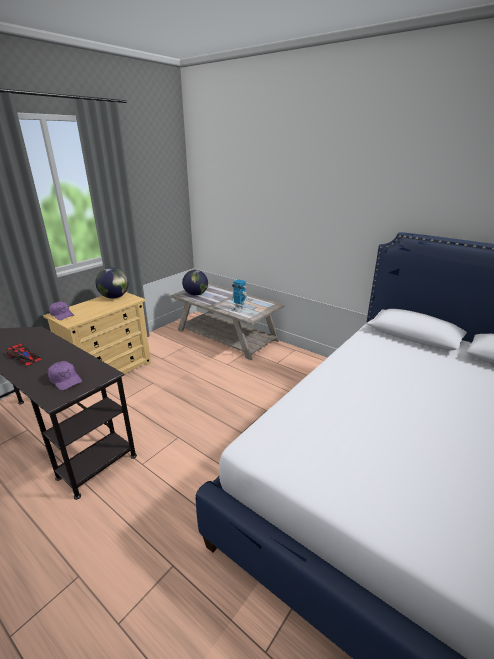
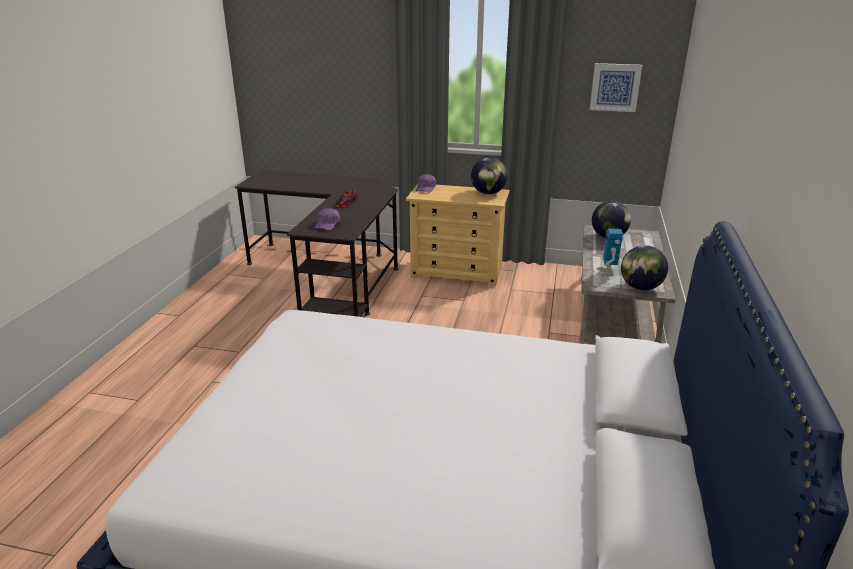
camera: 65 degrees right, 0 degrees up
none -> picture [590,63,642,112]
none -> globe [621,245,668,290]

